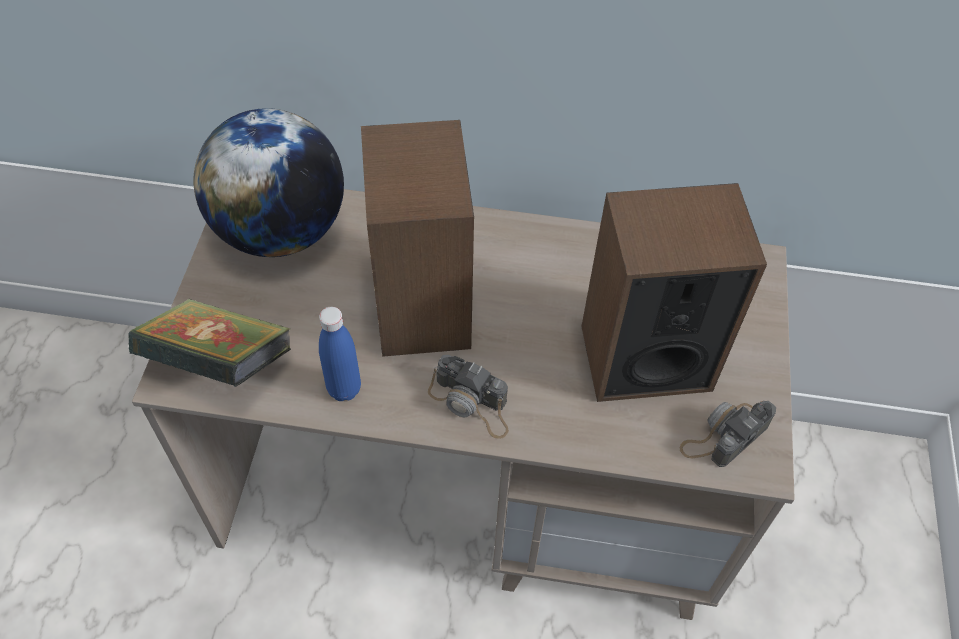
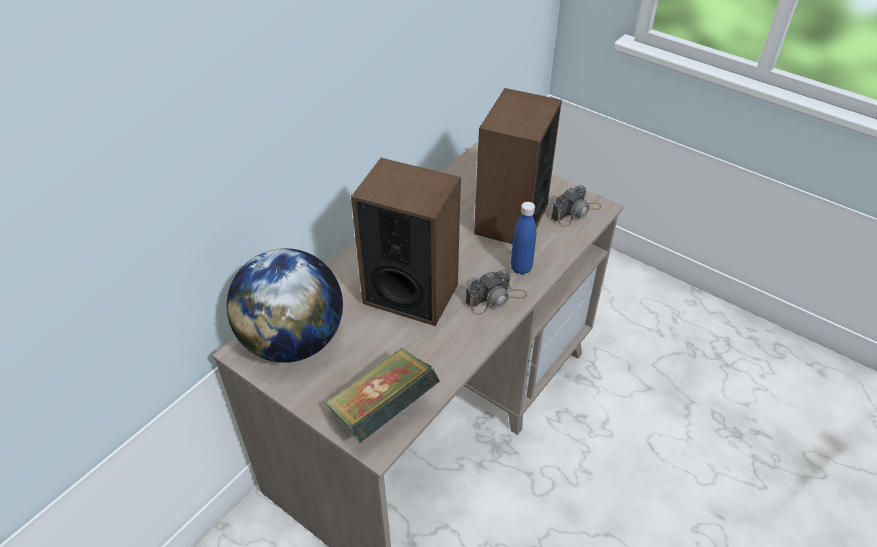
camera: 60 degrees left, 10 degrees down
blue bottle [319,307,361,401] -> blue bottle moved to [511,202,536,275]
camera [679,401,776,467] -> camera turned 120 degrees counterclockwise [551,185,602,227]

